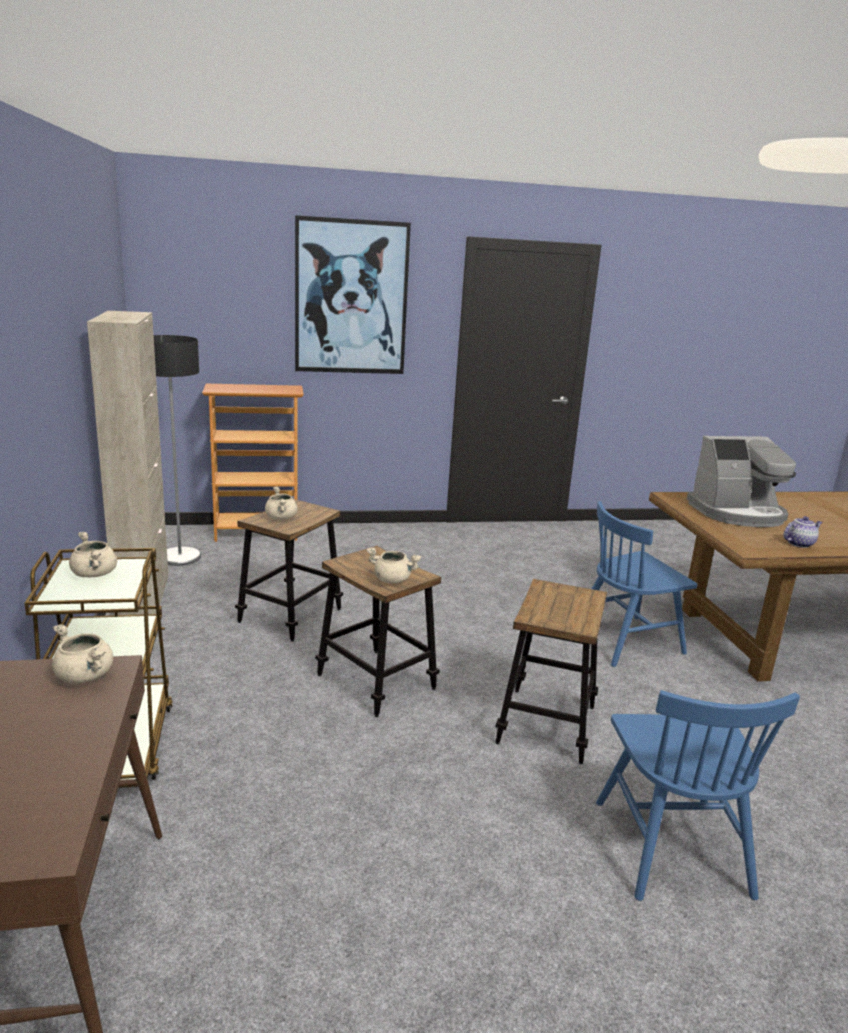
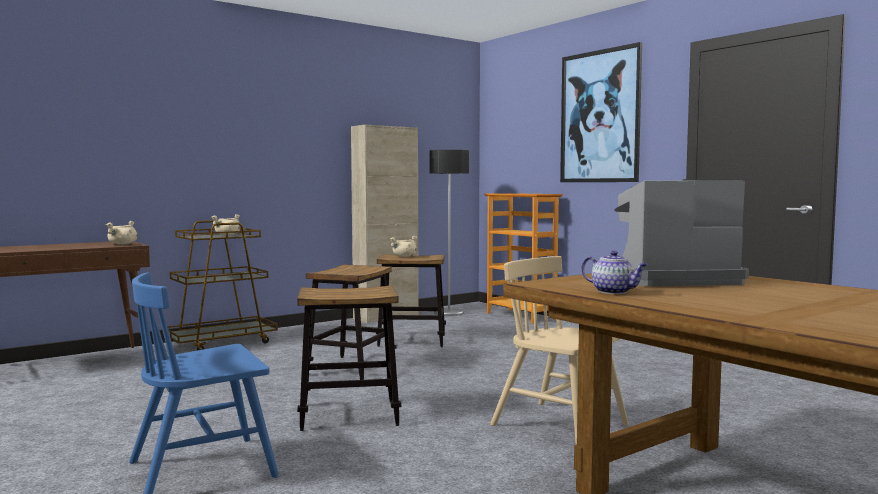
camera: 65 degrees right, 15 degrees down
beige cooking pot [367,547,421,584] -> none
blue chair [592,501,698,667] -> beige chair [490,256,629,444]
coffee machine [687,436,796,527] -> coffee machine turned 120 degrees clockwise [615,179,749,286]

